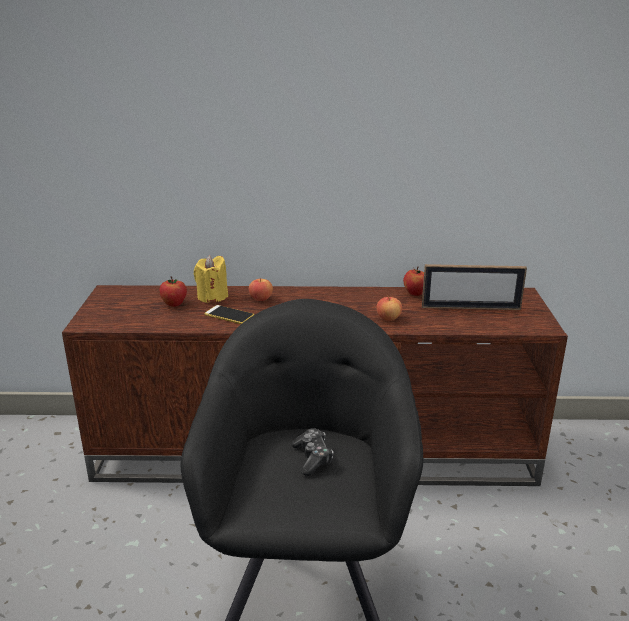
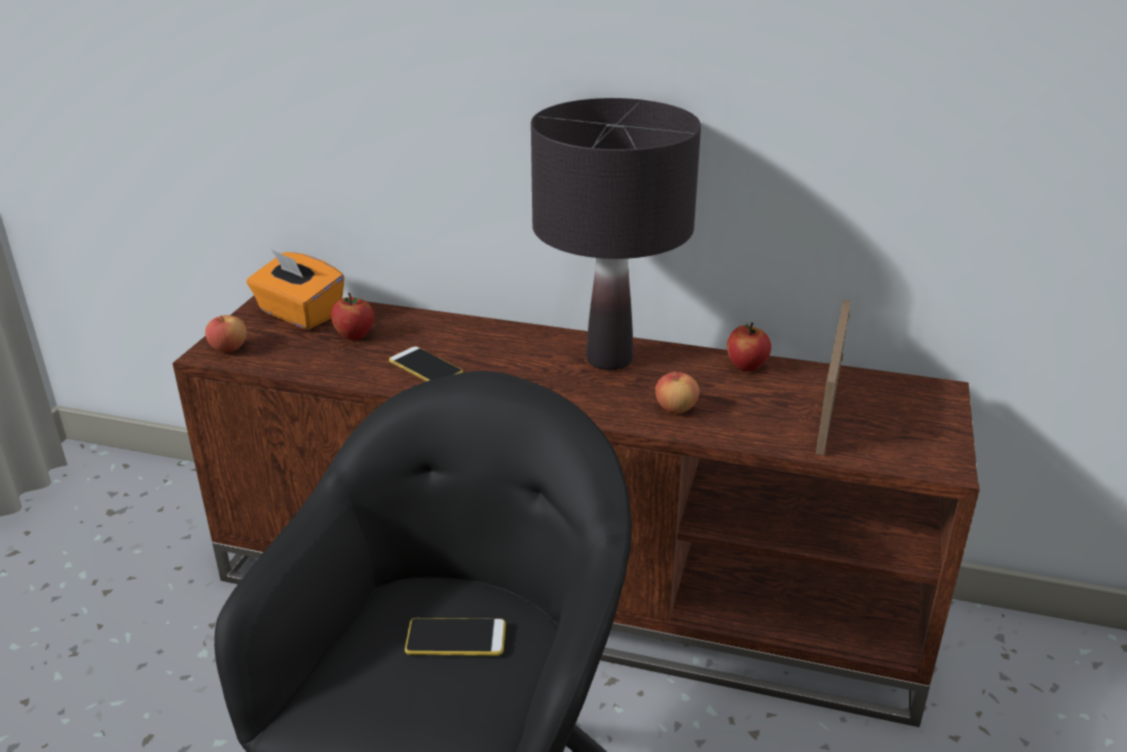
camera: 15 degrees right, 5 degrees up
yellow candle [194,255,228,303] -> none
apple [249,278,273,301] -> apple moved to [205,315,247,352]
game controller [291,428,333,476] -> phone [405,618,506,656]
picture frame [422,264,527,310] -> picture frame turned 90 degrees clockwise [816,300,851,456]
none -> orange tissue box [247,249,345,329]
none -> black table lamp [531,98,701,370]

